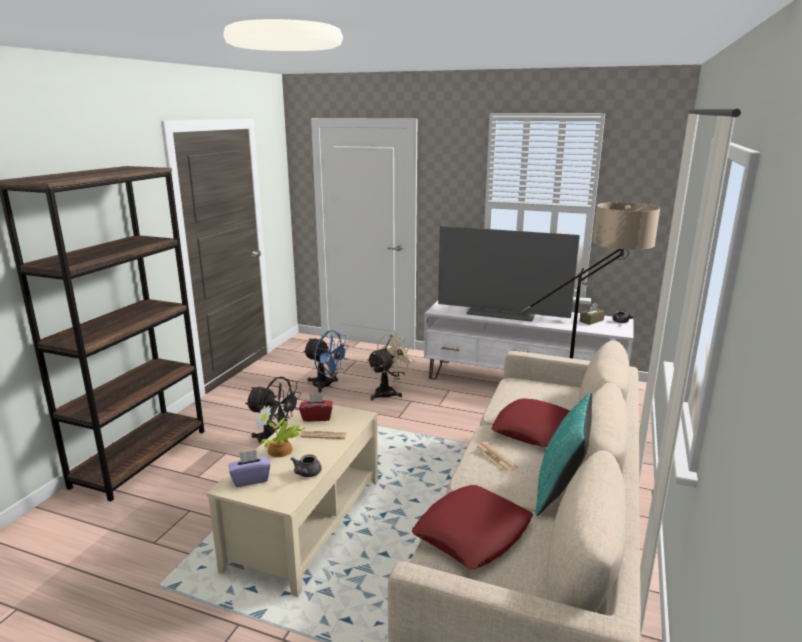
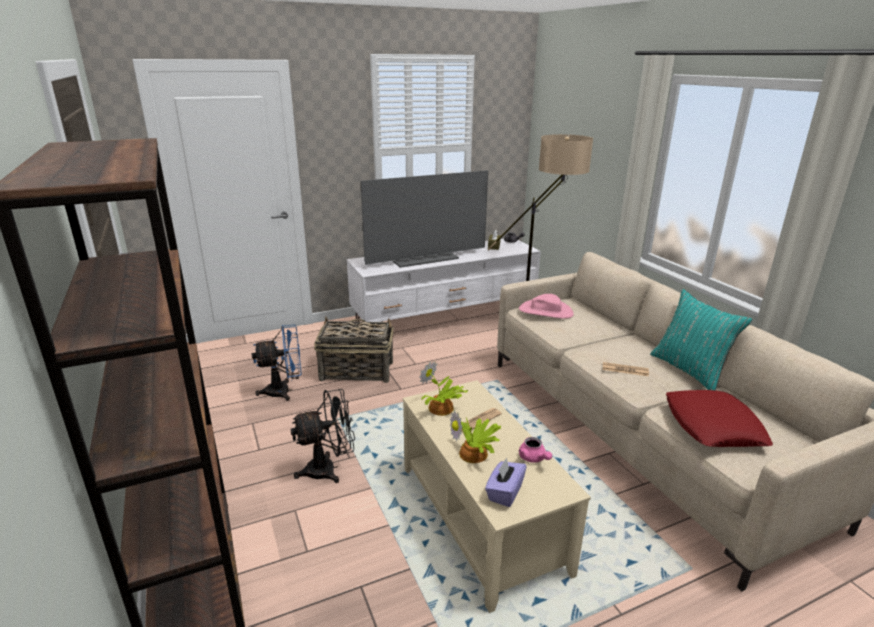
camera: 45 degrees left, 5 degrees up
grey teapot [291,454,322,477] -> pink teapot [519,437,552,463]
red tissue box [299,393,333,422] -> potted plant [419,361,468,416]
beige fan [367,332,415,400] -> basket [314,316,394,383]
red pillow [492,399,570,447] -> none
none -> pink hat [519,294,574,319]

